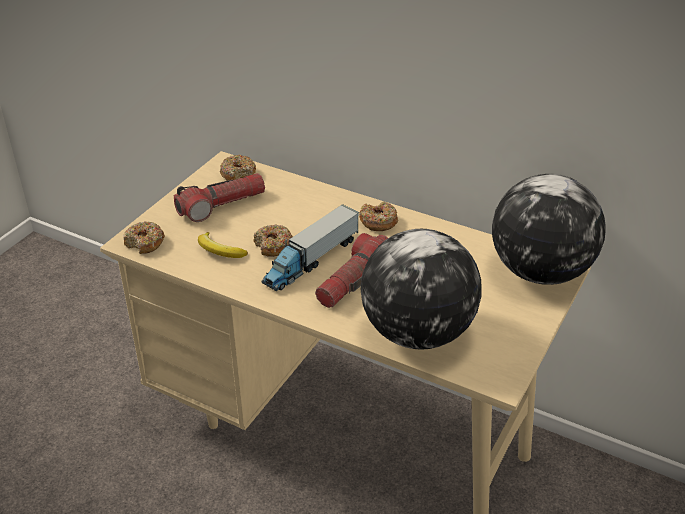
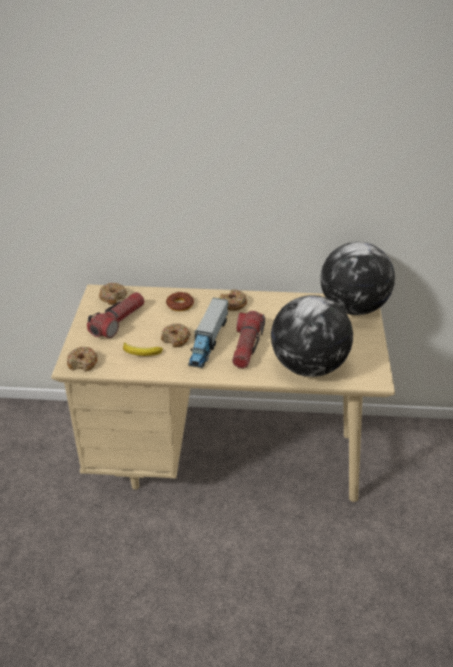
camera: 25 degrees left, 0 degrees up
none -> donut [166,292,194,311]

